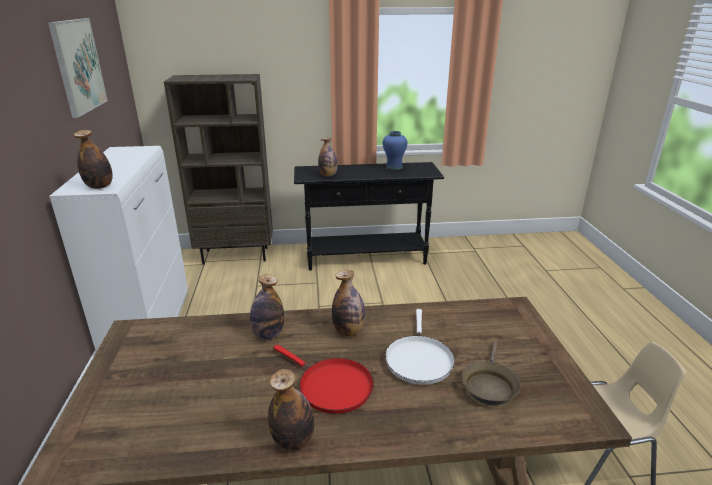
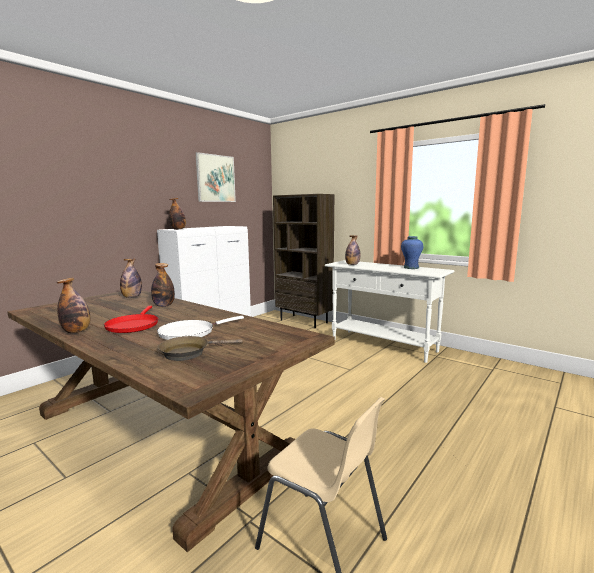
camera: 45 degrees right, 15 degrees down
black console table [294,162,444,270] -> white console table [325,260,454,363]
bottle [332,270,365,336] -> bottle moved to [120,259,142,298]

